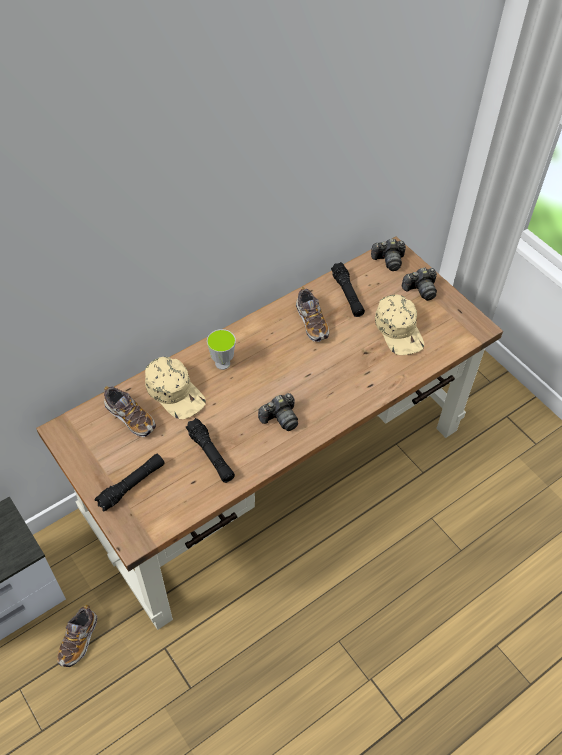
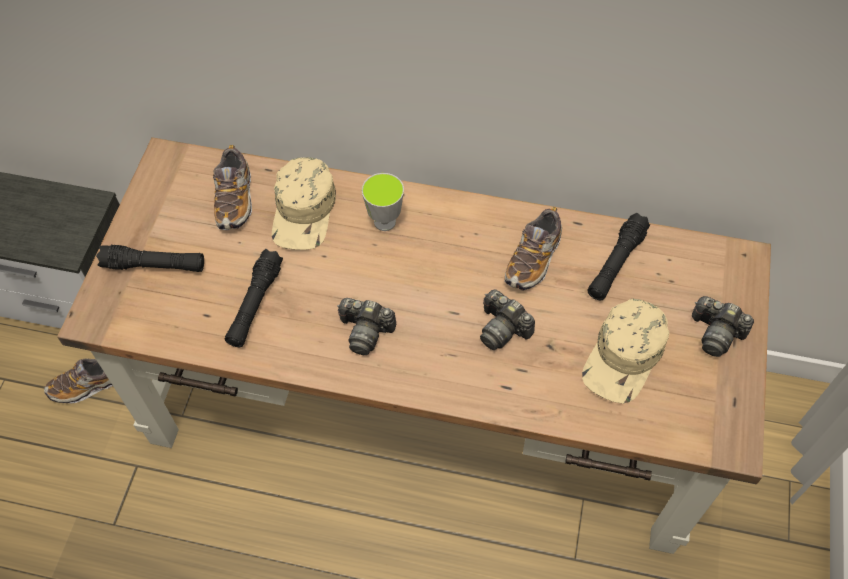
camera: 50 degrees right, 5 degrees up
camera [371,239,406,271] -> camera moved to [480,290,535,350]

